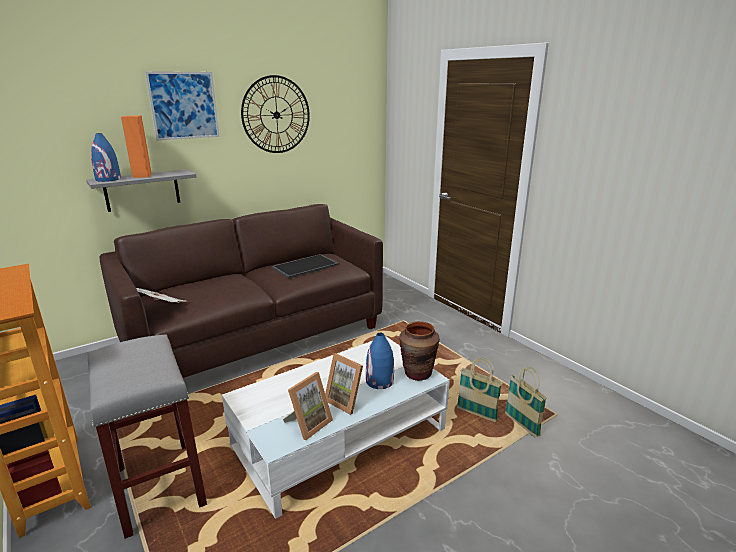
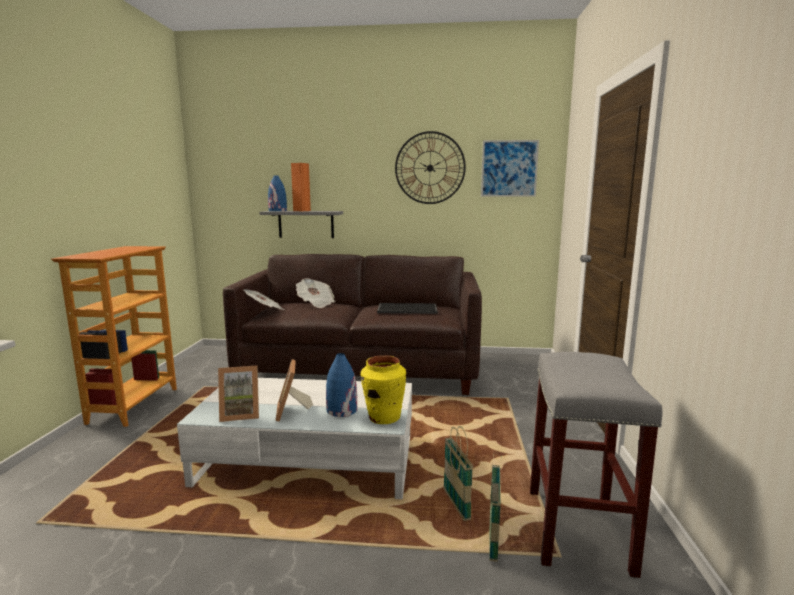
camera: 40 degrees right, 10 degrees down
grey stool [88,334,207,539] -> grey stool moved to [530,352,663,578]
picture [145,71,220,141] -> picture moved to [481,140,539,197]
brown vase [399,321,440,381] -> yellow vase [361,355,406,424]
none -> newspaper [296,278,336,308]

